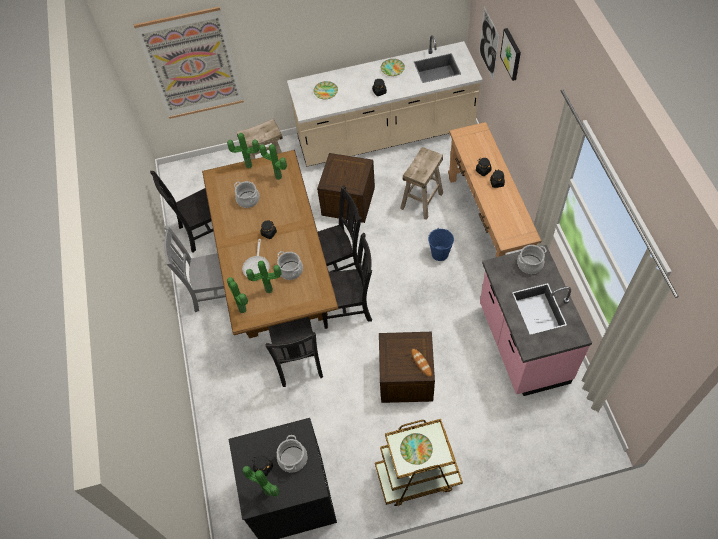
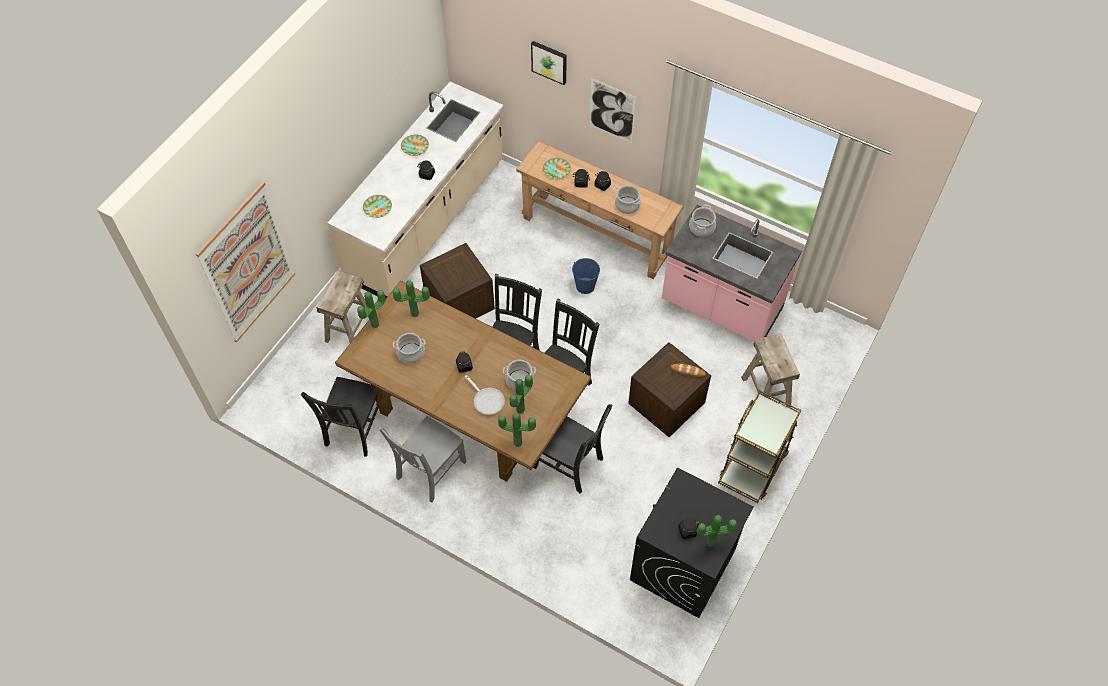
camera: 50 degrees left, 0 degrees up
cooking pot [277,435,307,473] -> cooking pot moved to [615,184,641,214]
beige stool [400,147,443,220] -> beige stool moved to [741,333,800,407]
plate [400,433,433,465] -> plate moved to [543,158,571,179]
picture [479,7,499,81] -> picture moved to [590,78,636,143]

